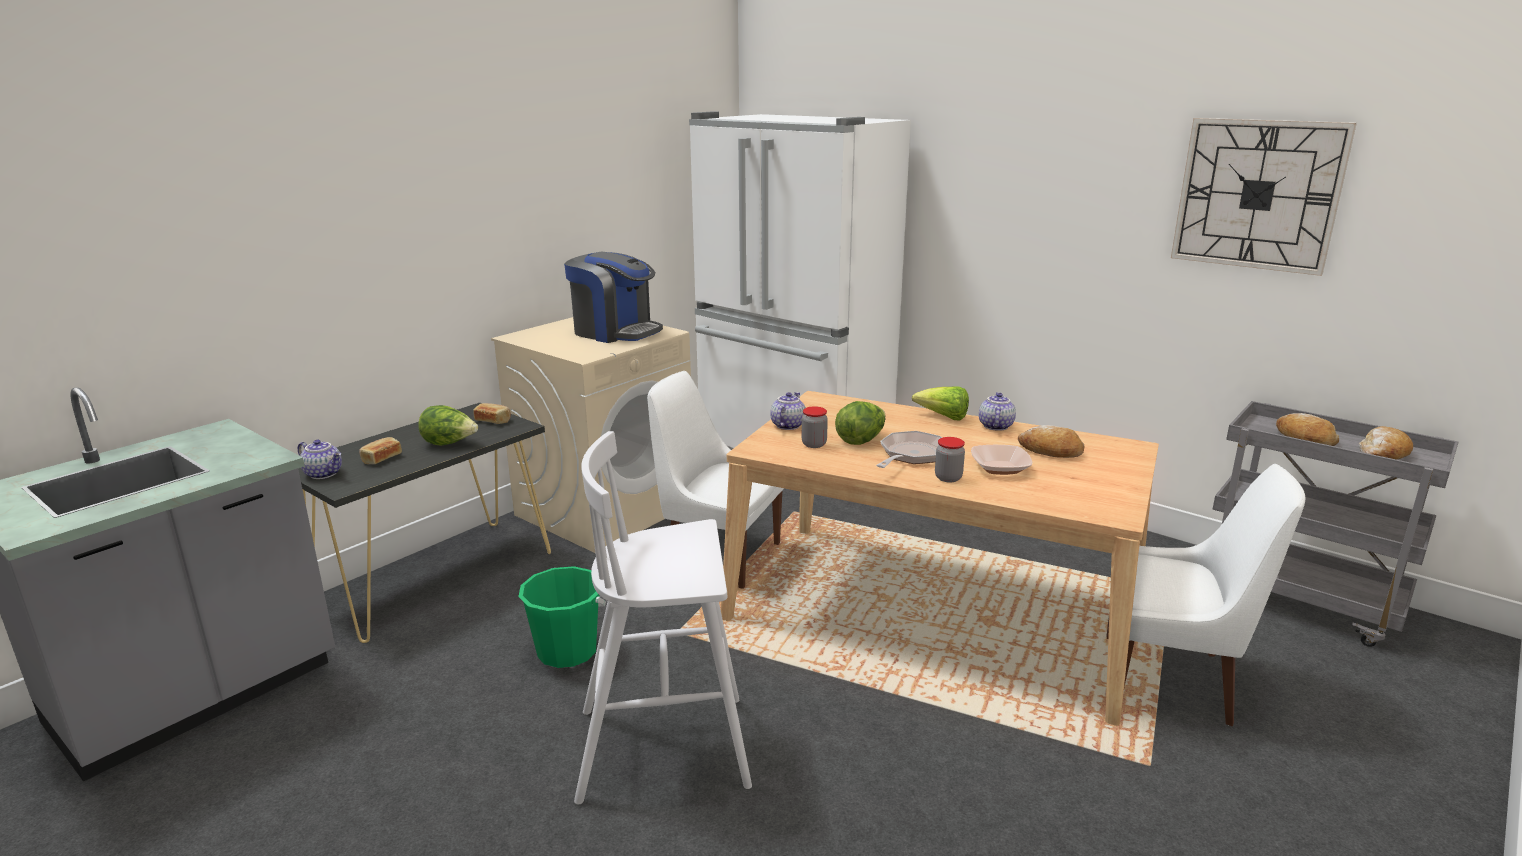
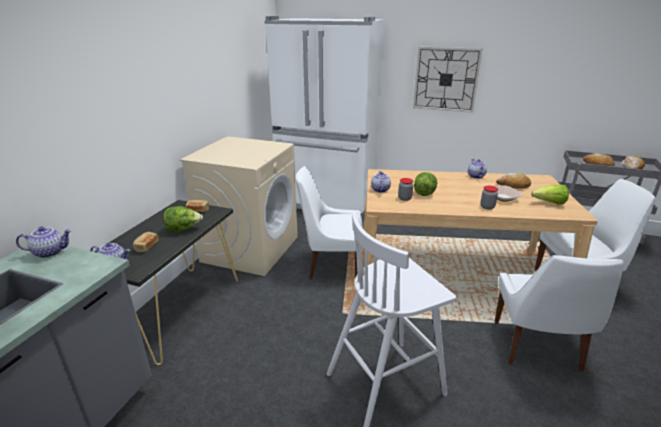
camera: 20 degrees left, 5 degrees up
green bucket [518,566,606,668] -> none
coffee machine [564,252,663,343] -> none
frying pan [876,431,942,468] -> none
lettuce [912,386,969,421] -> lettuce moved to [531,185,569,205]
wall clock [1171,118,1357,276] -> wall clock moved to [413,47,483,113]
none -> teapot [16,227,72,258]
none -> white chair [495,255,624,371]

